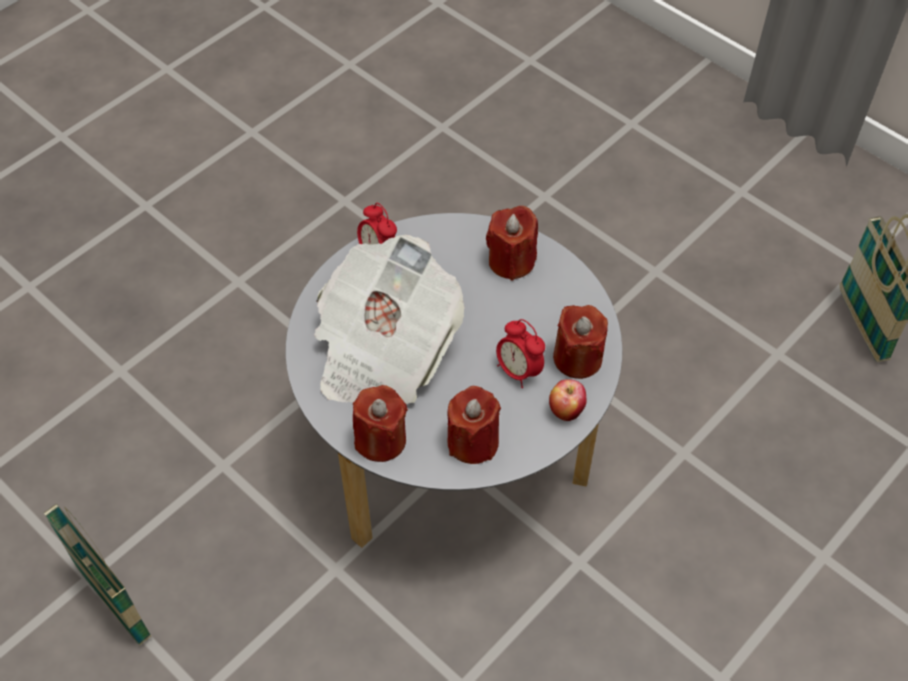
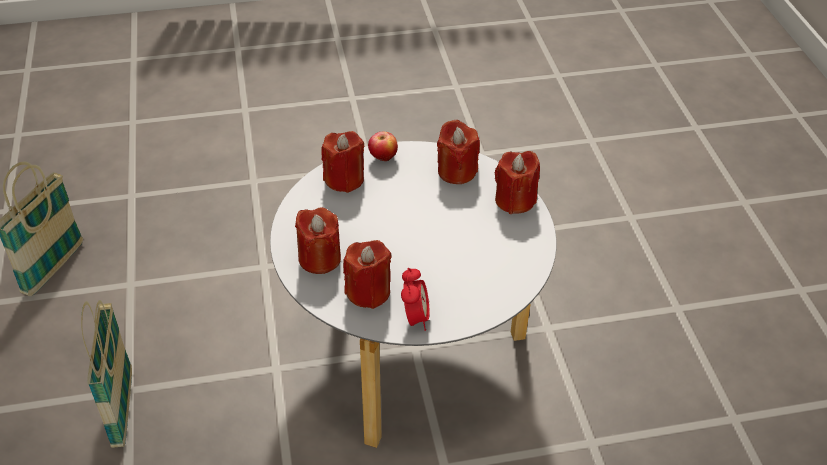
camera: 145 degrees left, 10 degrees down
basket [44,504,151,646] -> basket moved to [81,300,132,448]
newspaper [314,235,465,404] -> none
alarm clock [496,319,545,388] -> none
none -> red candle [343,240,391,309]

